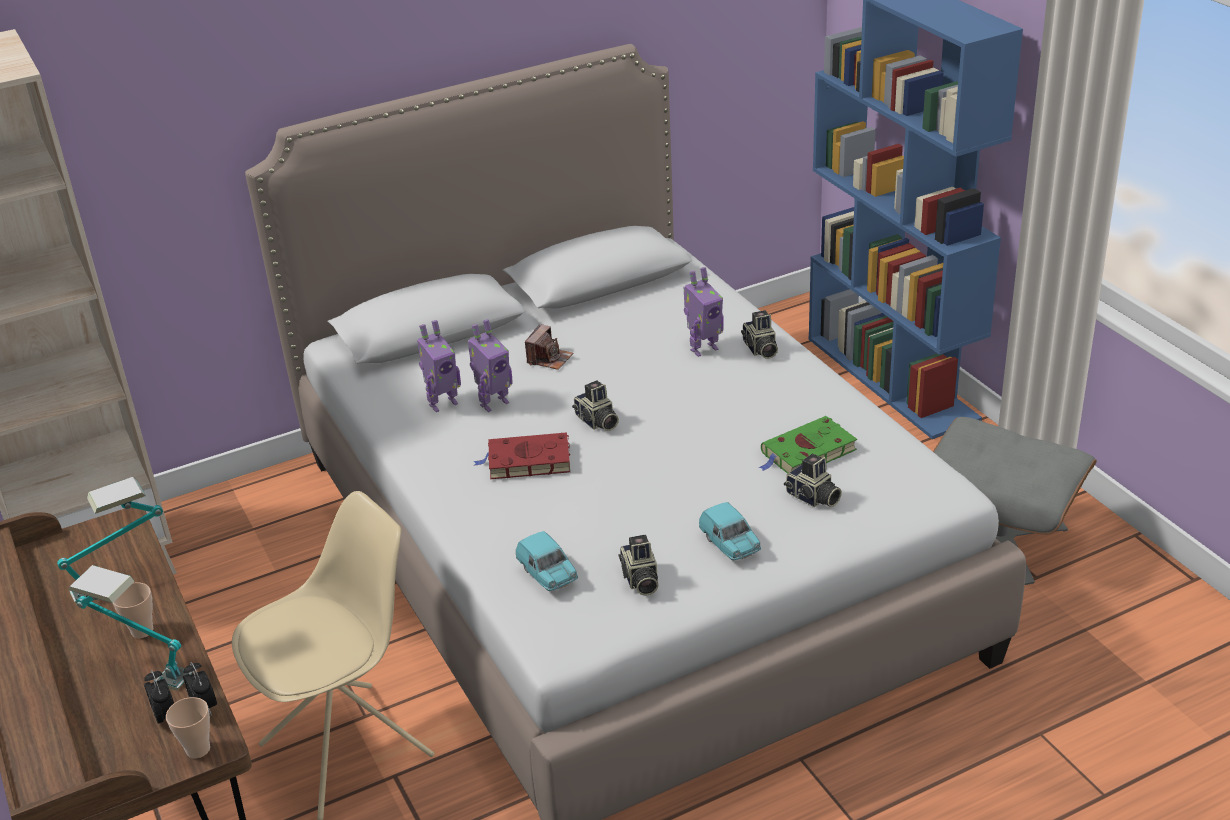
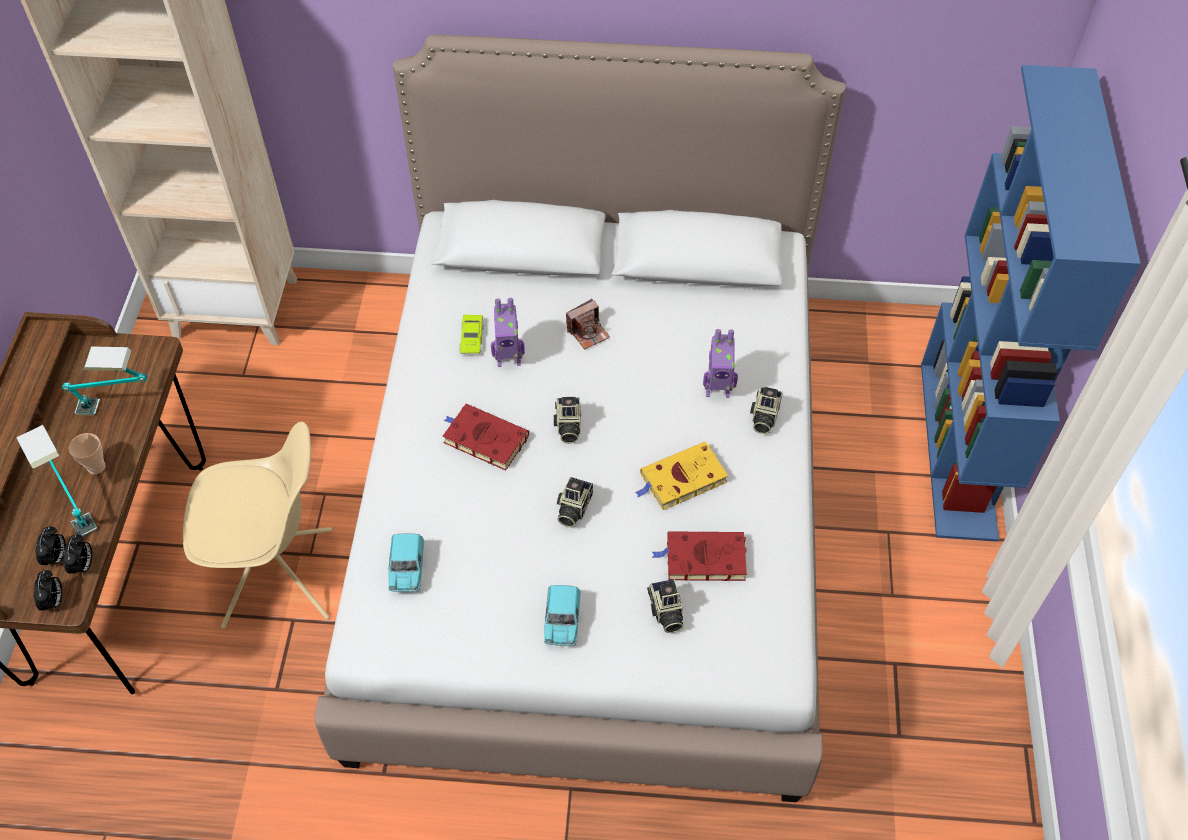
camera: 30 degrees right, 20 degrees up
cup [166,697,210,759] -> alarm clock [34,570,62,612]
toy robot [417,320,461,412] -> green toy car [460,315,484,354]
camera [619,535,659,596] -> camera moved to [557,477,593,527]
green book [759,416,857,474] -> red book [652,531,747,581]
grey ottoman [933,417,1097,585] -> none
none -> yellow book [635,442,728,510]

